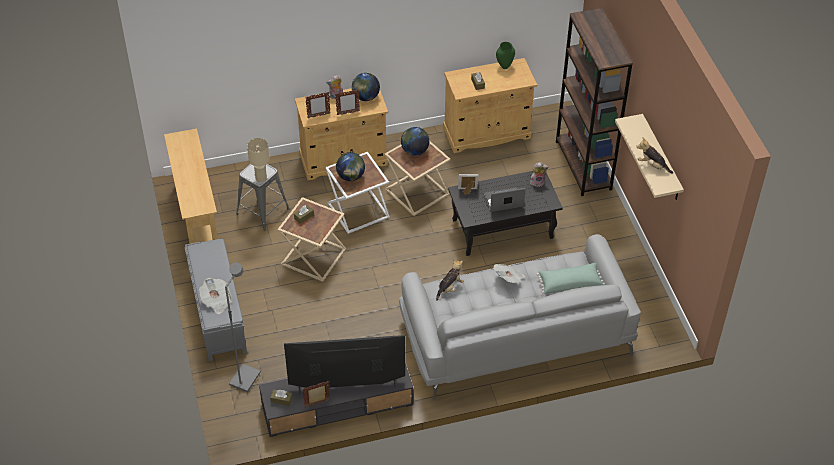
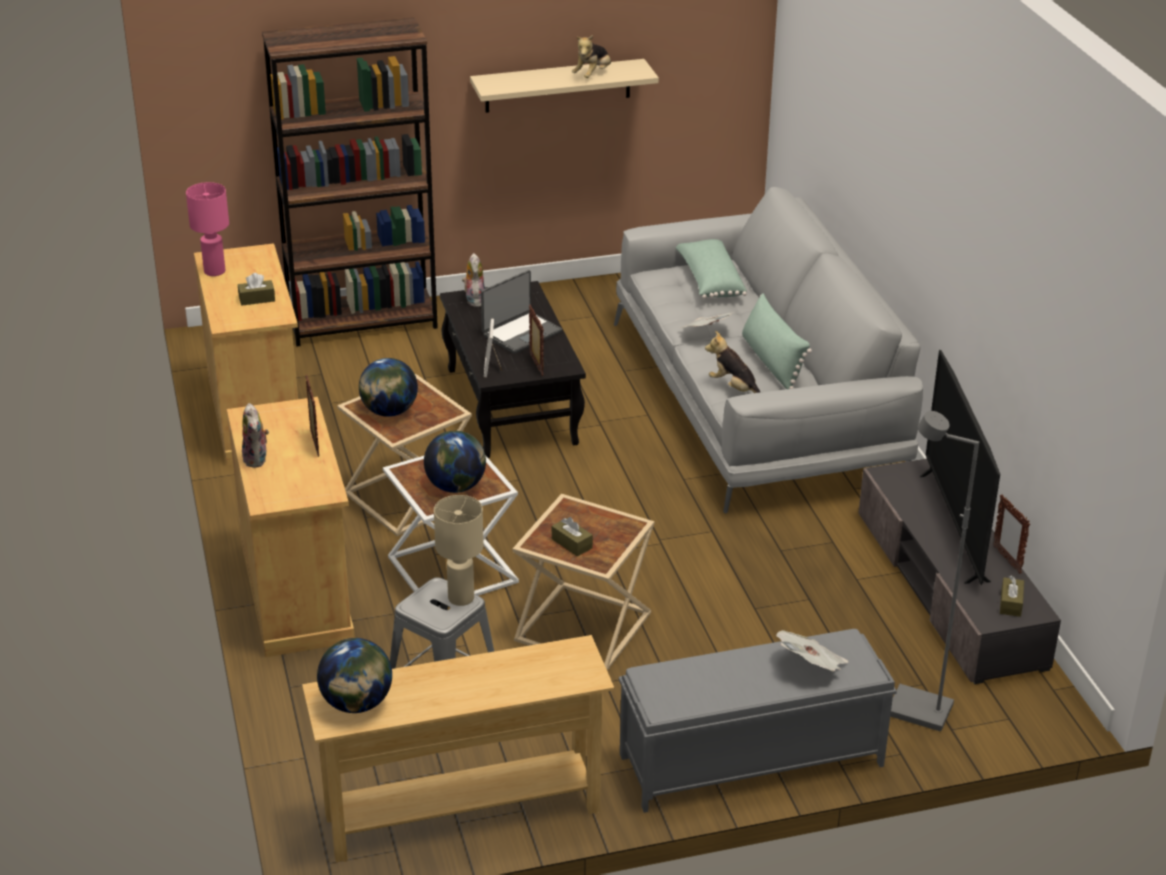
camera: 90 degrees left, 15 degrees down
picture frame [305,92,330,118] -> picture frame moved to [529,305,544,376]
globe [352,73,380,101] -> globe moved to [317,638,392,713]
laptop [484,187,525,212] -> laptop turned 120 degrees counterclockwise [481,270,562,354]
green vase [496,42,515,69] -> pink table lamp [186,182,229,276]
none -> green pillow [742,293,812,389]

